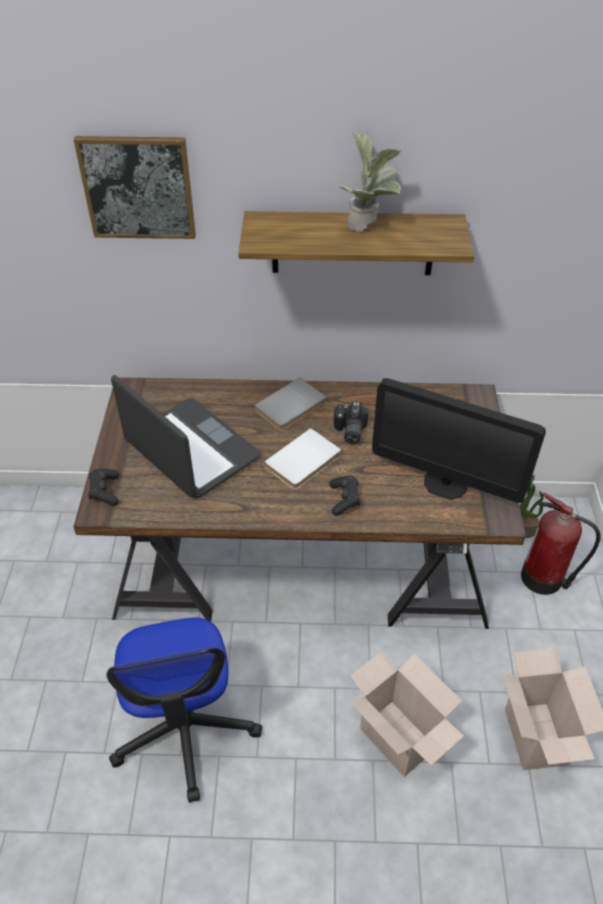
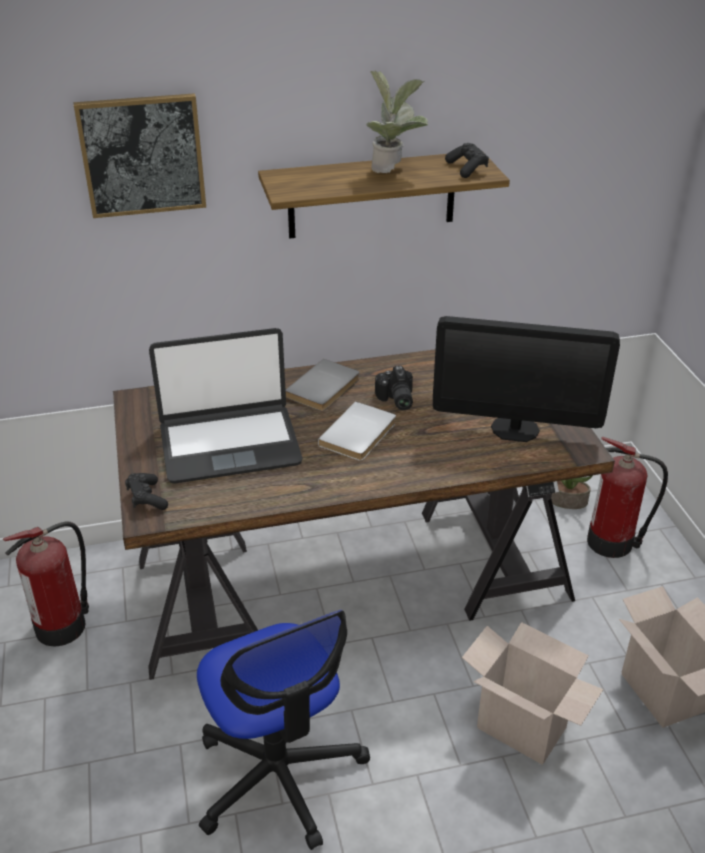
camera: 15 degrees left, 10 degrees down
laptop [111,375,261,498] -> laptop turned 135 degrees clockwise [149,328,303,484]
black game controller [329,475,361,516] -> black game controller moved to [445,143,489,178]
none -> fire extinguisher [3,521,89,646]

